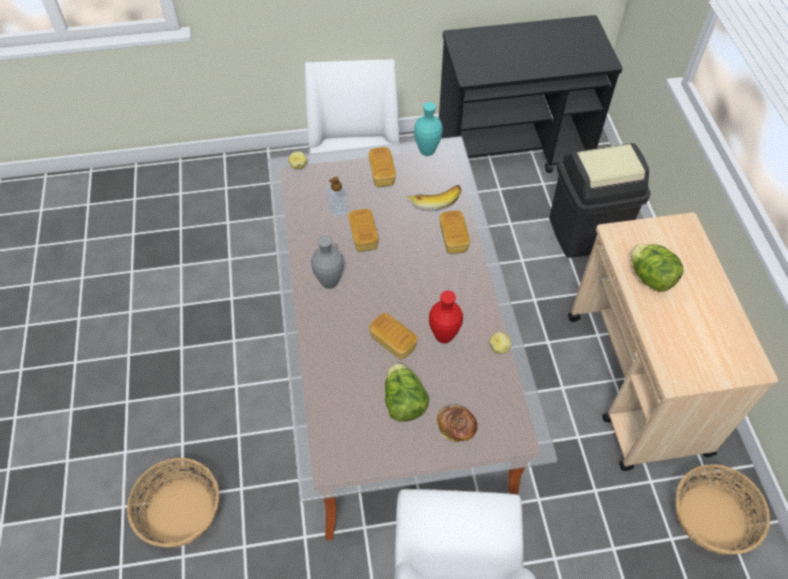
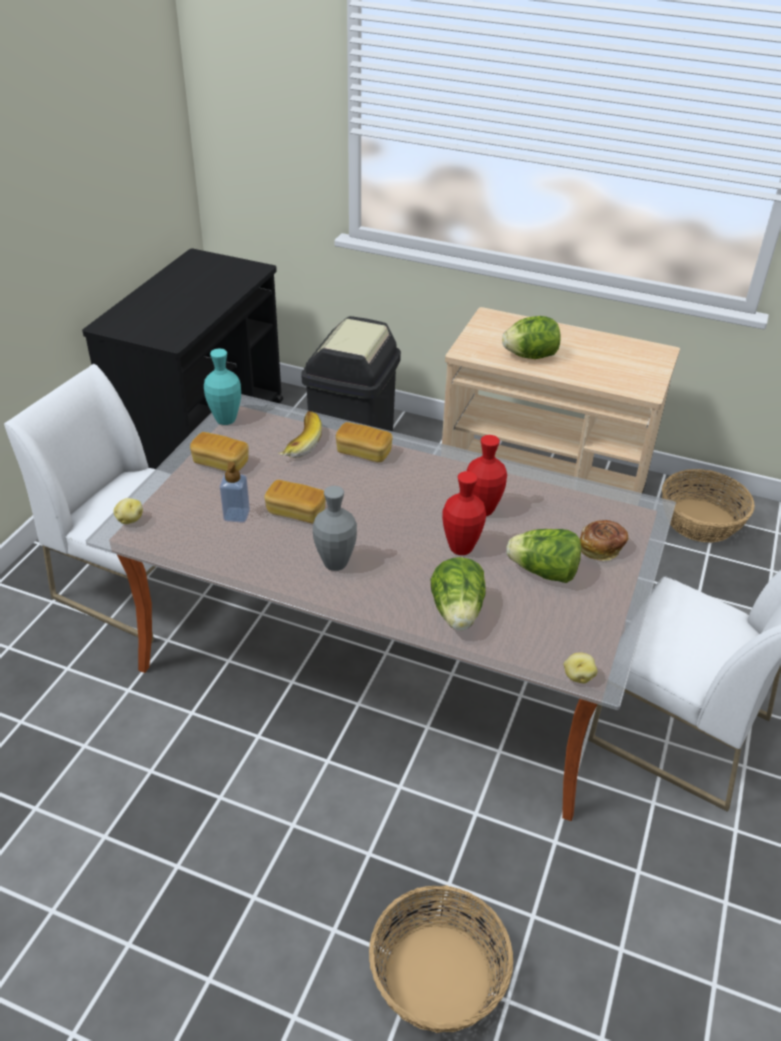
camera: 60 degrees left, 15 degrees down
bread [369,313,418,359] -> red vase [442,471,486,555]
potato [489,332,511,354] -> potato moved to [563,652,598,684]
none -> lettuce [431,557,486,631]

